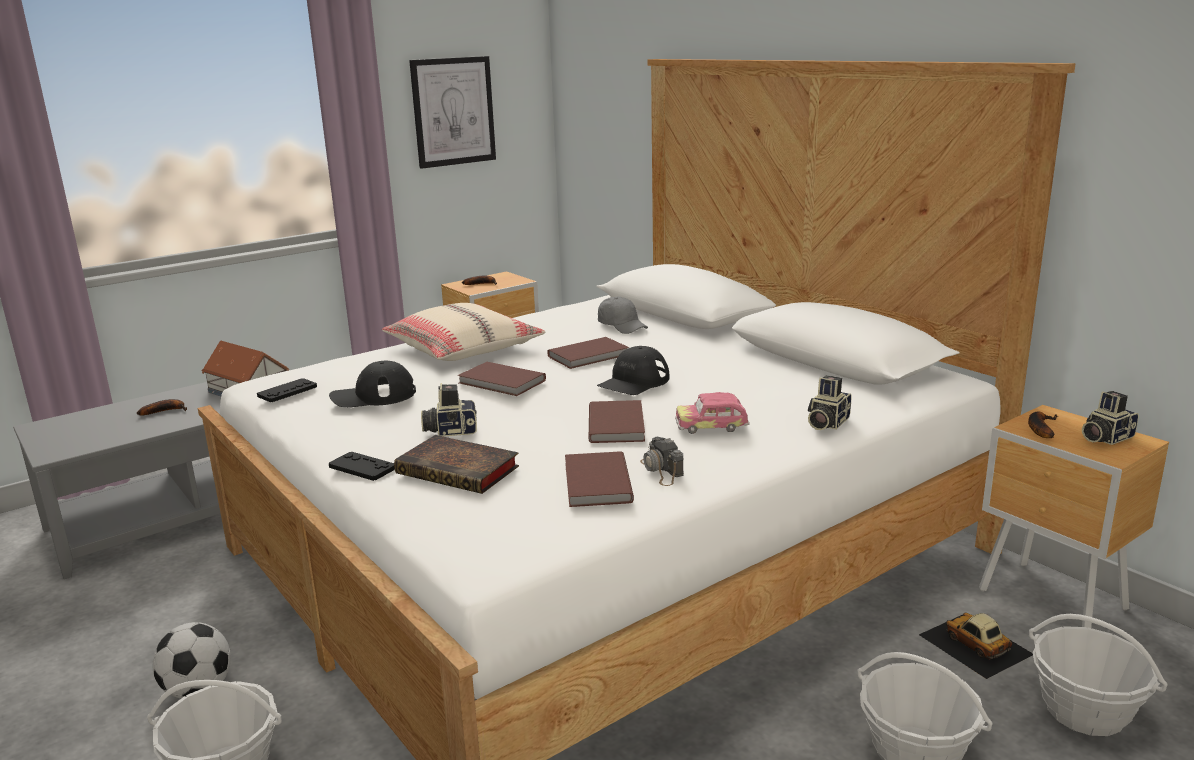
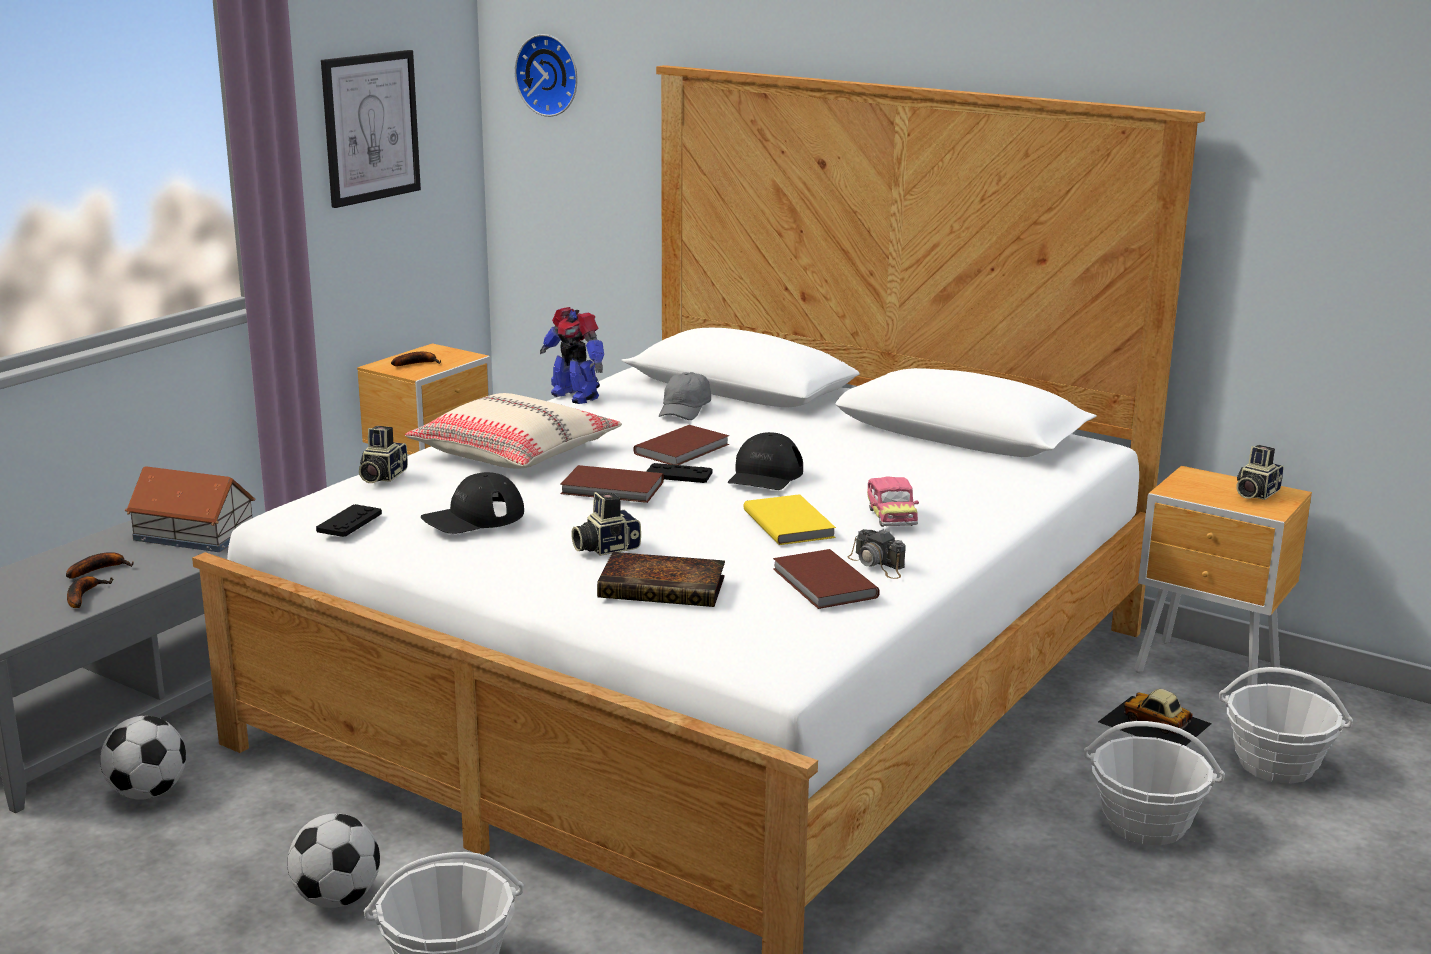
camera: 20 degrees left, 0 degrees up
black game controller [329,452,395,481] -> black game controller moved to [646,463,713,483]
brown book [589,400,645,443] -> yellow book [744,494,836,545]
grey cap [598,296,648,334] -> grey cap turned 75 degrees clockwise [659,372,711,420]
toy car [675,392,750,434] -> toy car turned 75 degrees counterclockwise [867,476,919,527]
camera [808,375,852,430] -> camera moved to [359,426,408,483]
banana [1028,412,1058,438] -> banana moved to [67,576,114,608]
none -> football [100,716,186,800]
none -> wall clock [515,34,578,117]
none -> toy robot [540,307,604,404]

